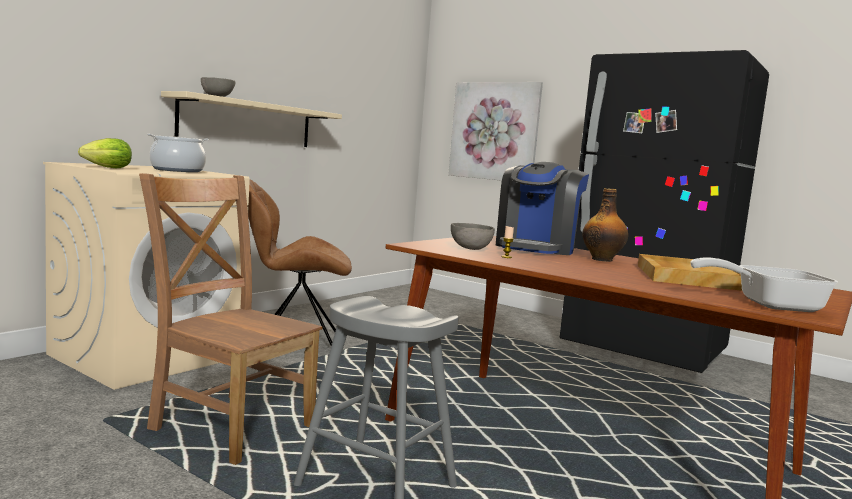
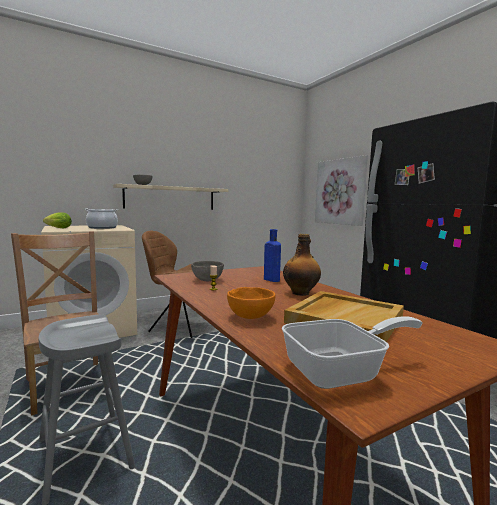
camera: 25 degrees right, 0 degrees up
coffee machine [495,162,589,255] -> blue bottle [264,229,281,282]
frying pan [690,257,838,312] -> frying pan turned 135 degrees clockwise [282,316,422,389]
none -> orange bowl [227,287,275,319]

